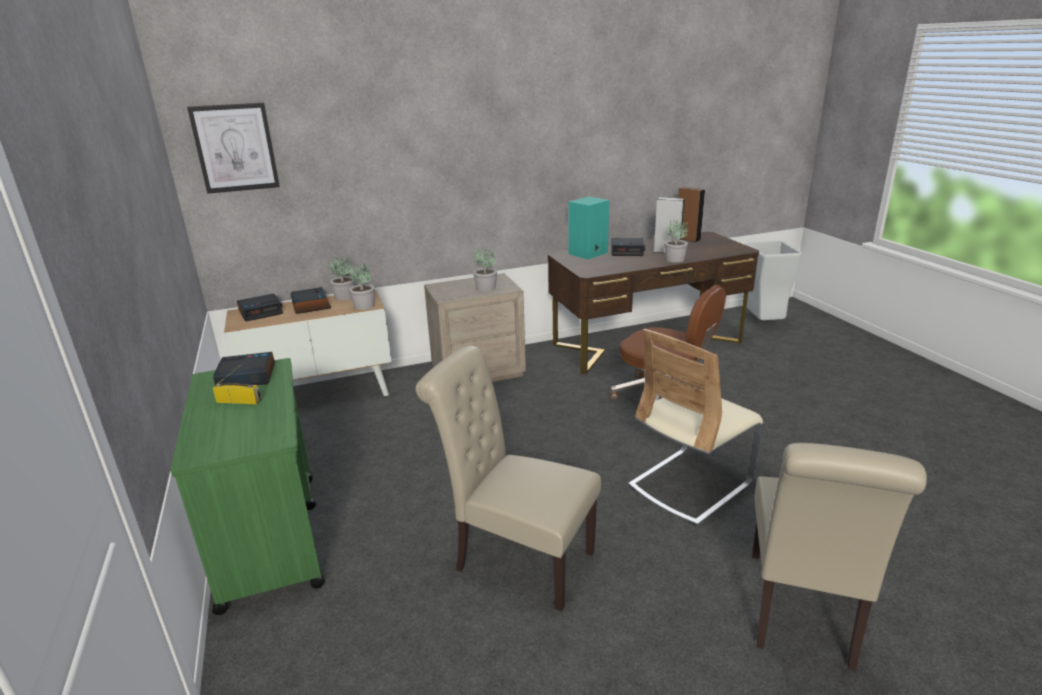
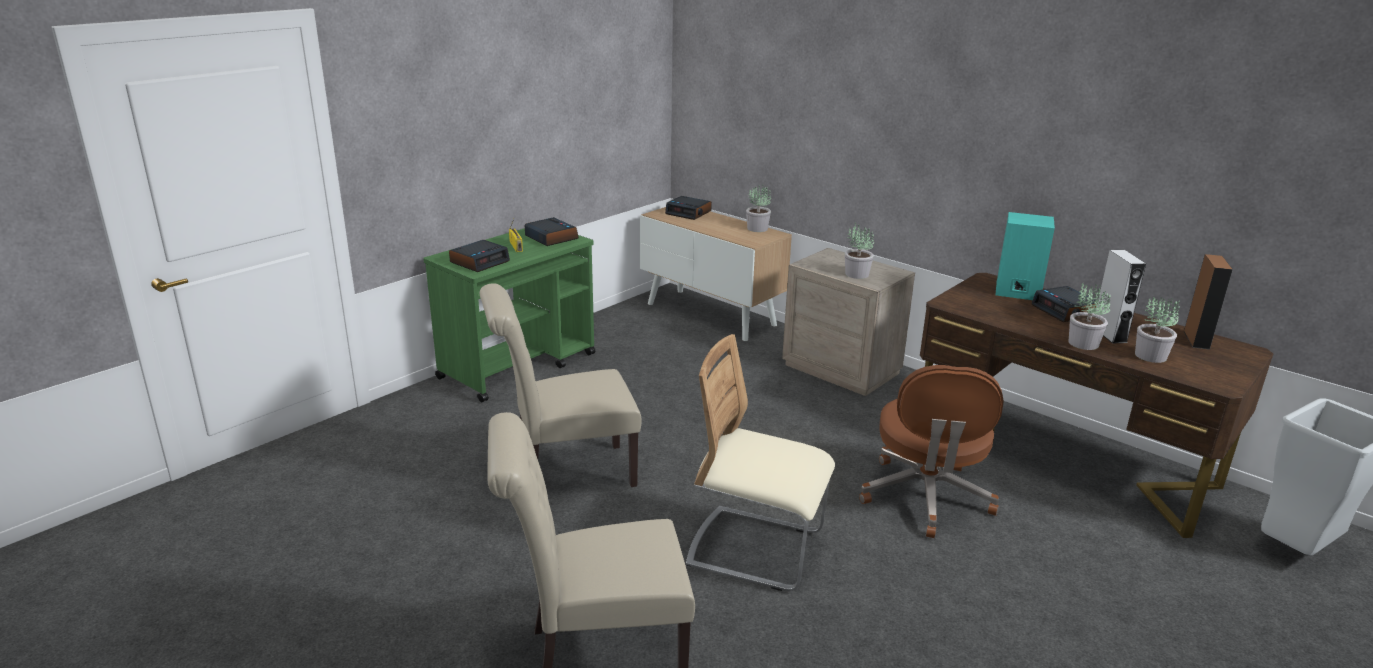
camera: 60 degrees right, 0 degrees up
picture [187,103,280,194] -> none
alarm clock [291,287,331,314] -> alarm clock moved to [449,240,510,272]
potted plant [349,264,375,310] -> potted plant moved to [1135,297,1180,363]
beige chair [415,346,601,612] -> beige chair turned 105 degrees counterclockwise [480,283,641,487]

